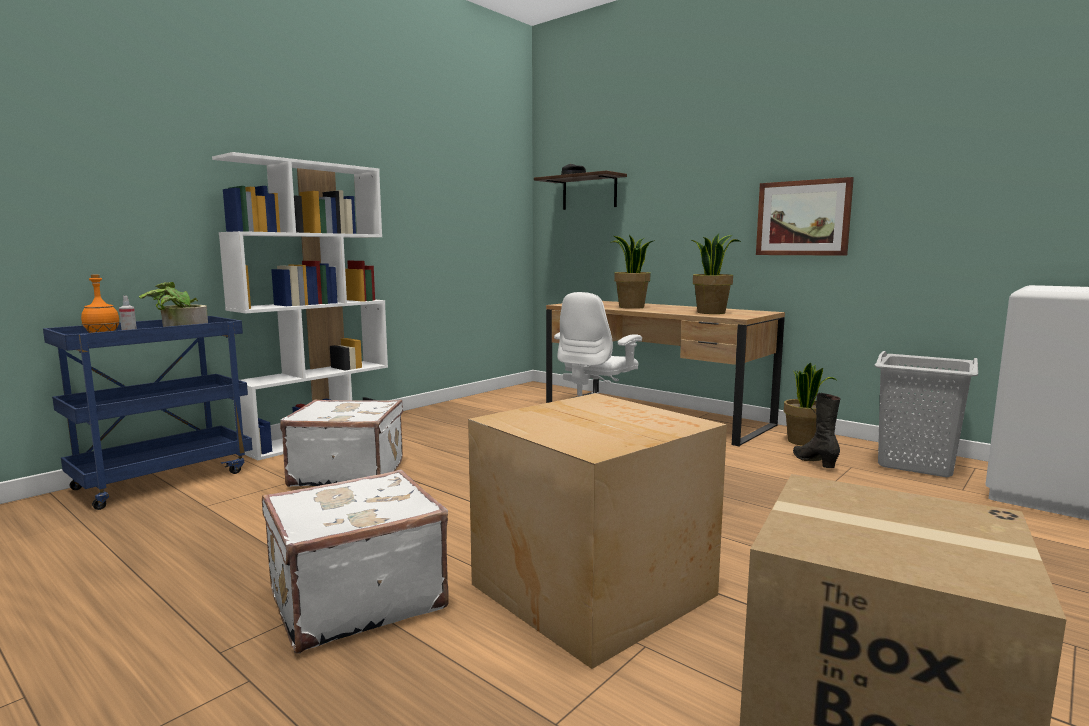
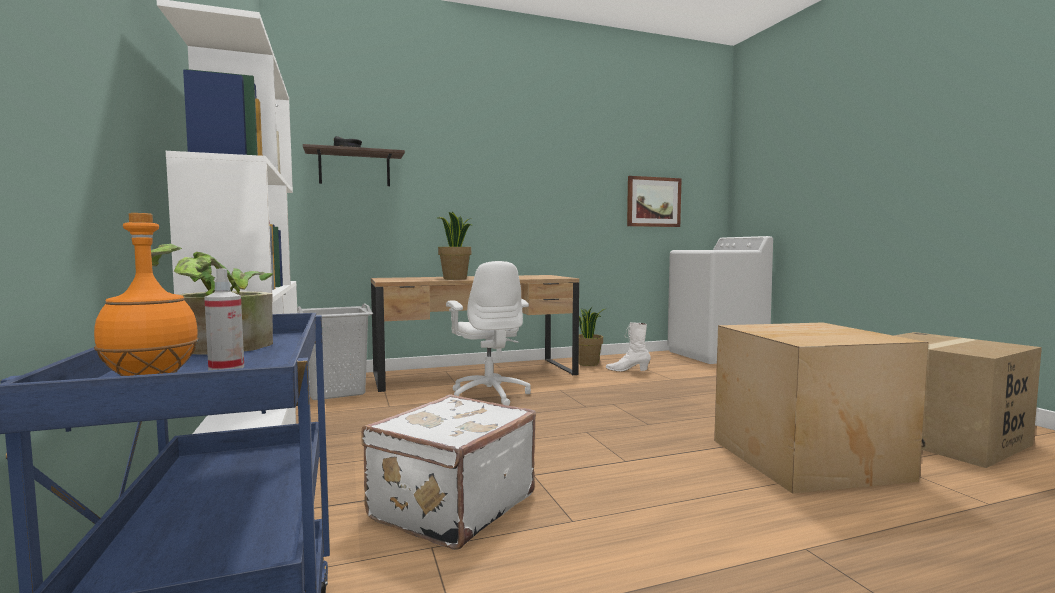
camera: 60 degrees left, 5 degrees down
white suitcase [262,469,448,654] -> none
potted plant [691,233,741,314] -> none
picture [756,177,854,256] -> picture moved to [627,176,682,227]
black boot [793,392,841,468] -> white boot [606,322,651,372]
grey laundry basket [874,351,978,477] -> grey laundry basket moved to [297,304,373,400]

